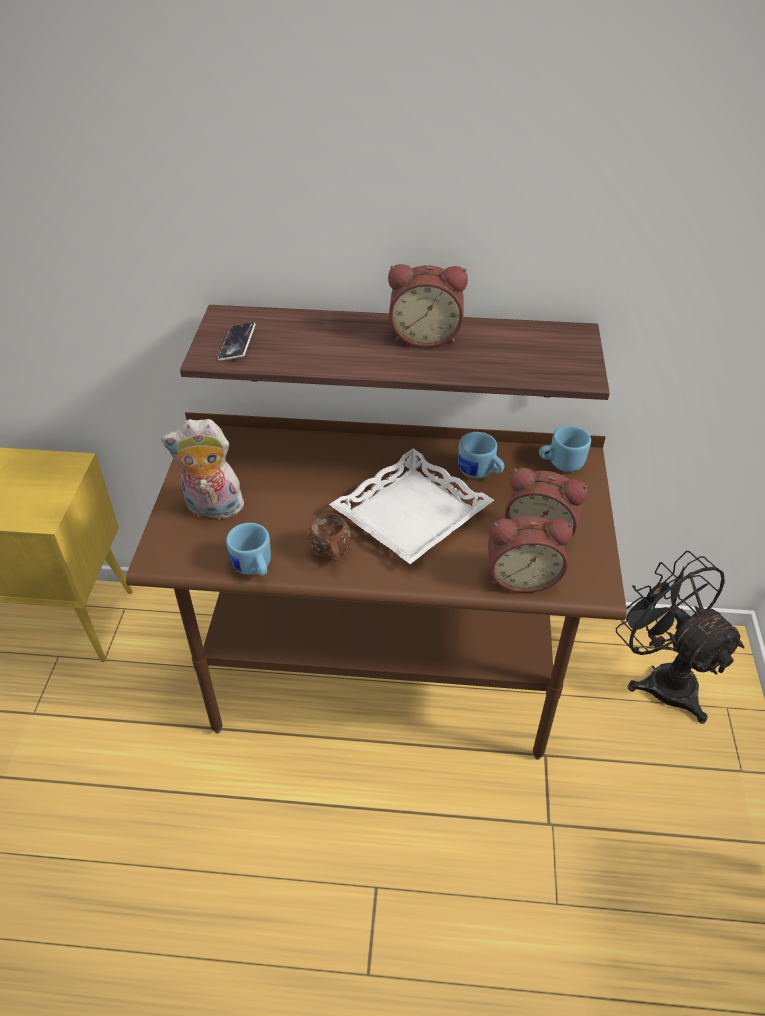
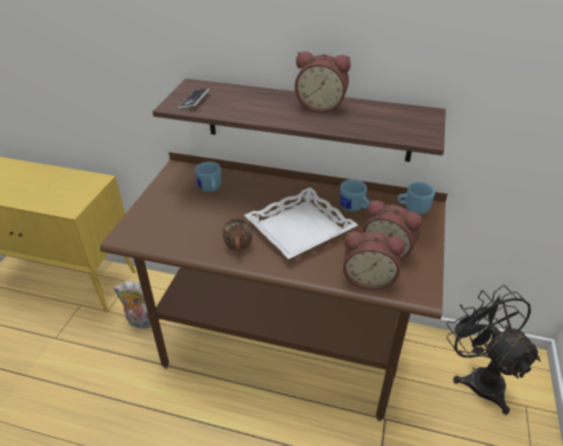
camera: 10 degrees right, 5 degrees down
plush toy [161,419,246,523] -> plush toy moved to [114,281,151,329]
blue mug [226,523,271,576] -> blue mug moved to [195,162,221,192]

